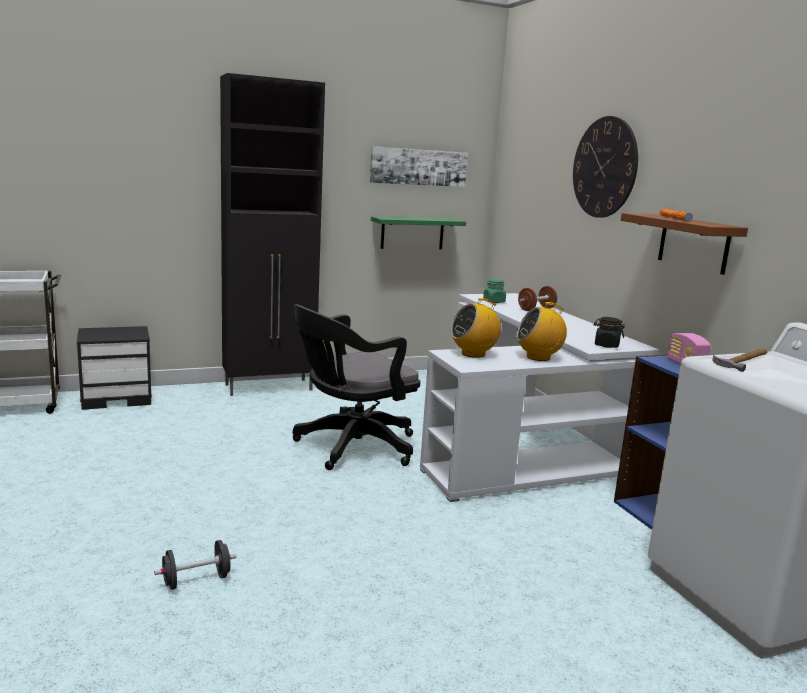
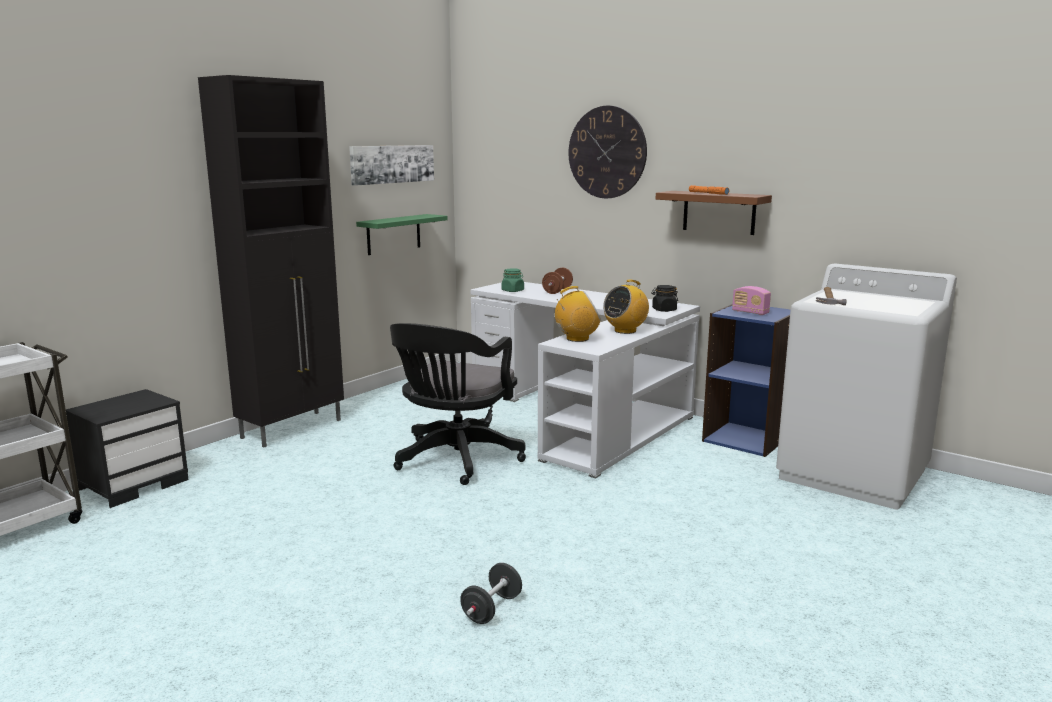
camera: 30 degrees left, 0 degrees up
radio [451,298,501,358] -> radio turned 135 degrees counterclockwise [555,286,601,342]

